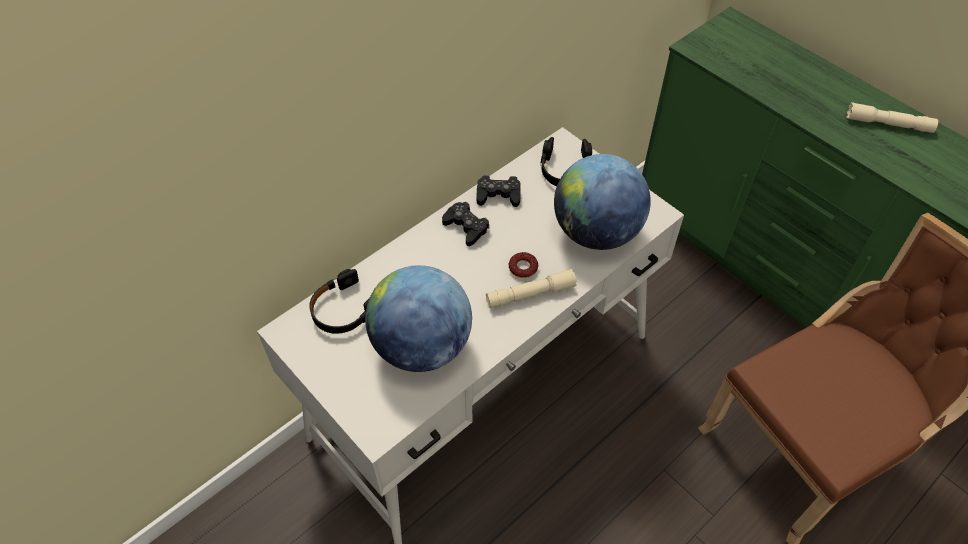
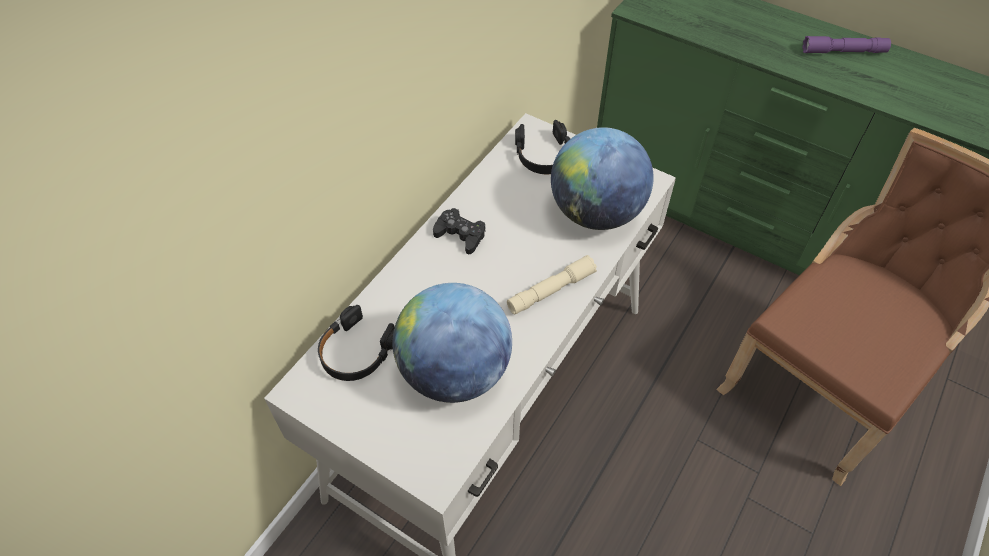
camera: 15 degrees left, 0 degrees up
black game controller [476,175,521,207] -> none
donut [509,252,538,278] -> none
beige flashlight [846,102,938,133] -> purple flashlight [802,36,891,53]

